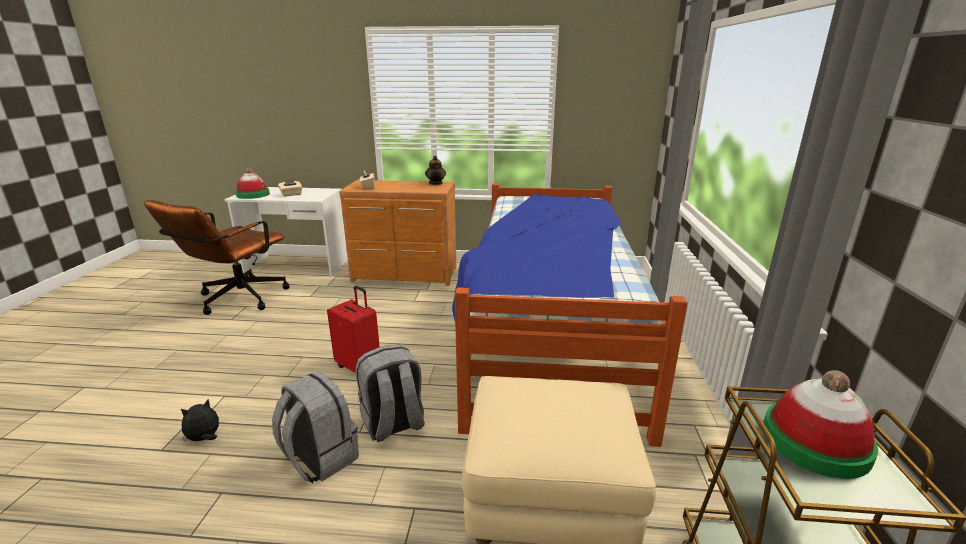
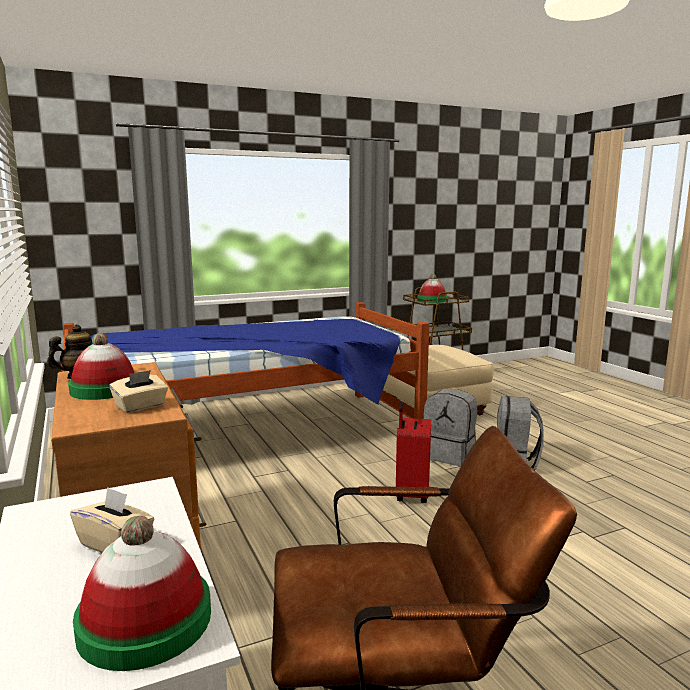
camera: 120 degrees left, 10 degrees down
plush toy [181,399,219,443] -> none
none -> hat [68,333,134,400]

